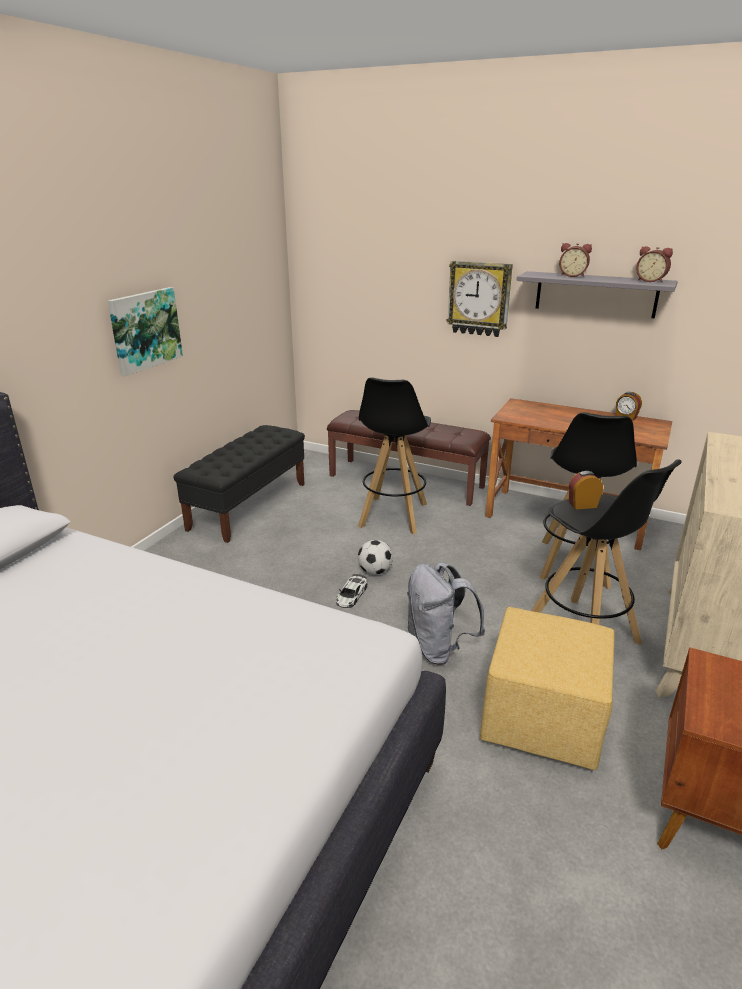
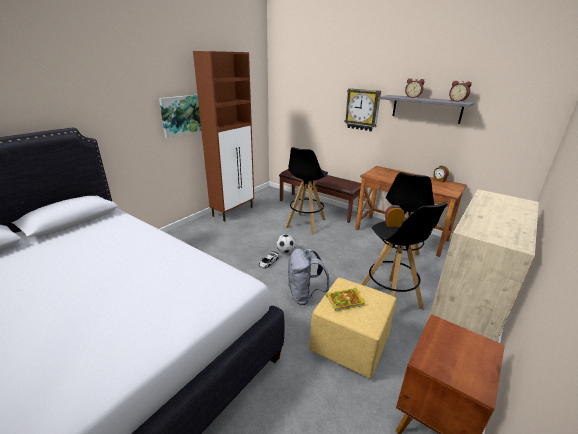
camera: 10 degrees right, 0 degrees up
black bench [173,425,305,543] -> brown cabinet [193,51,254,221]
none -> book [326,287,365,311]

